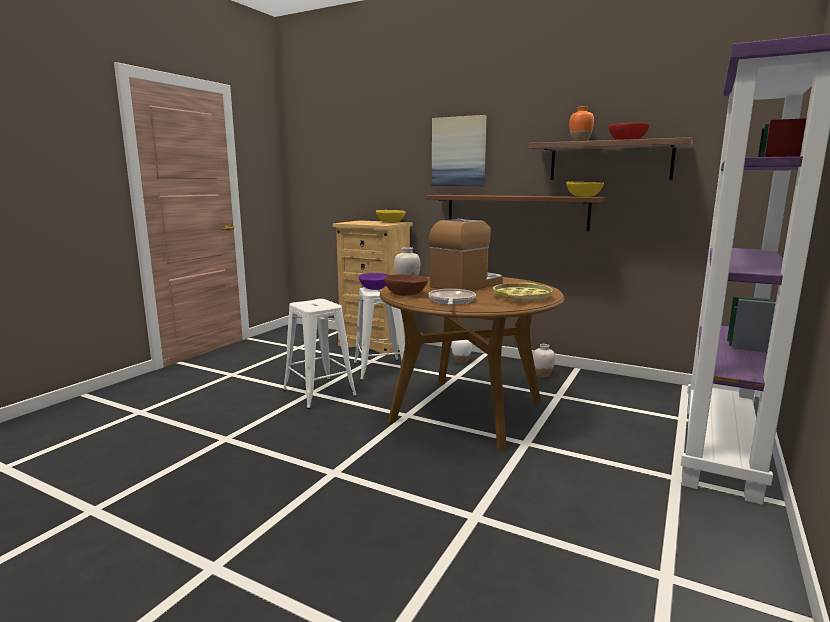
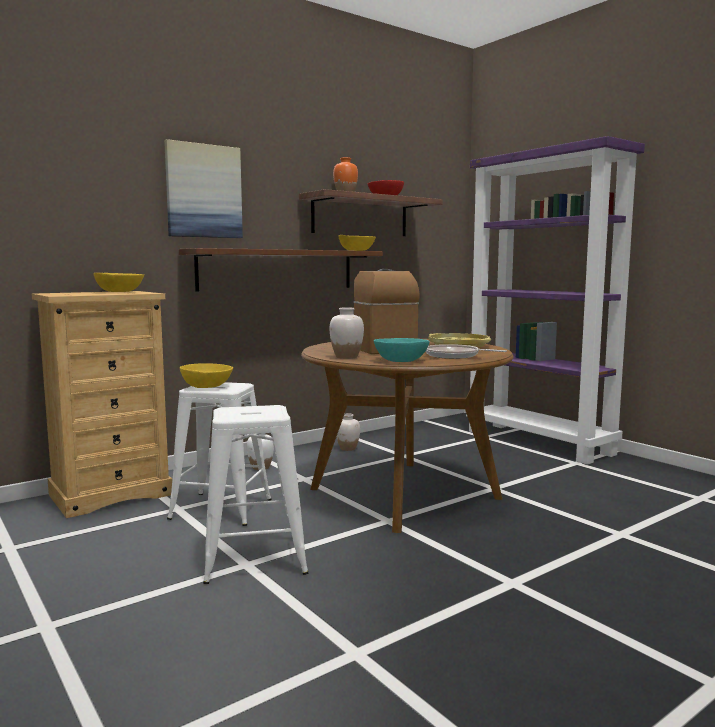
camera: 65 degrees left, 5 degrees down
purple bowl [358,273,389,290] -> yellow bowl [180,364,233,388]
brown bowl [384,274,428,296] -> turquoise bowl [374,338,430,362]

